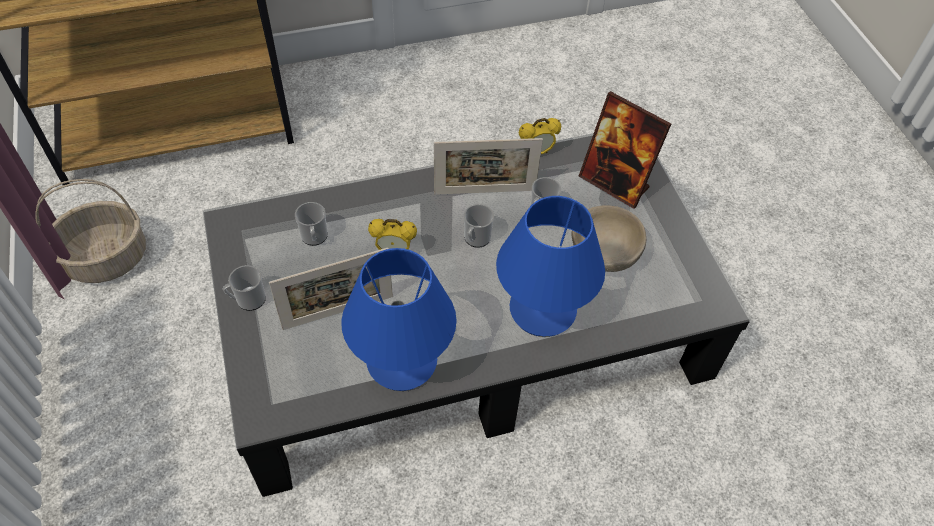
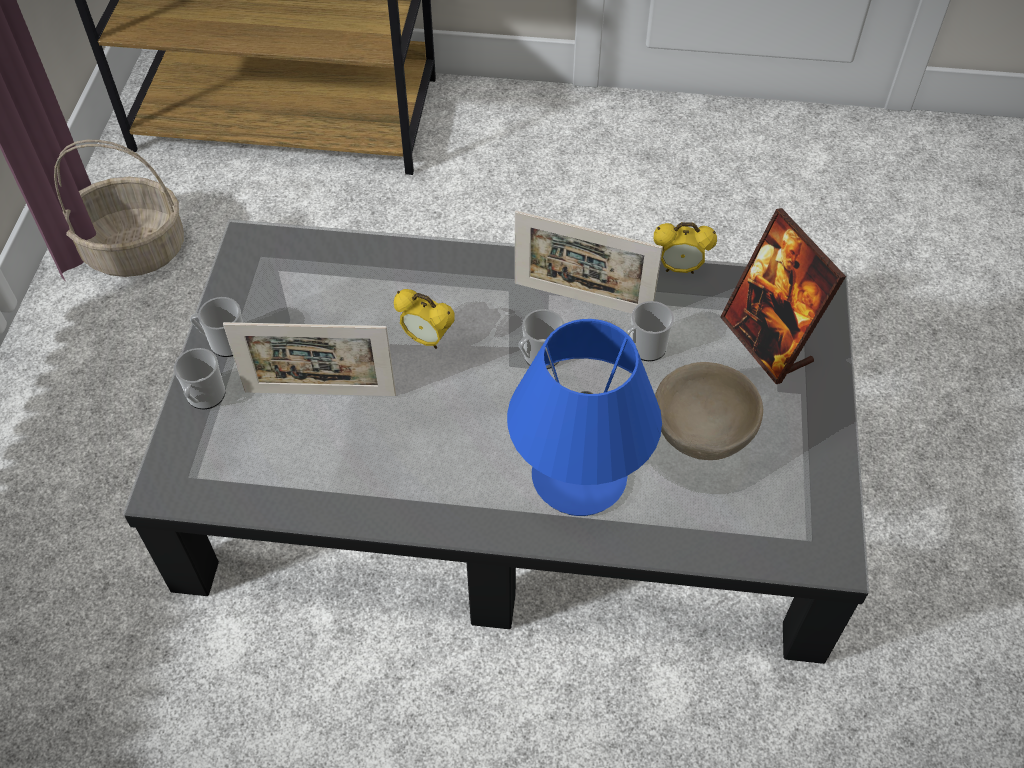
camera: 25 degrees right, 0 degrees up
mug [295,202,328,246] -> mug moved to [174,348,225,410]
blue table lamp [341,248,457,391] -> none

